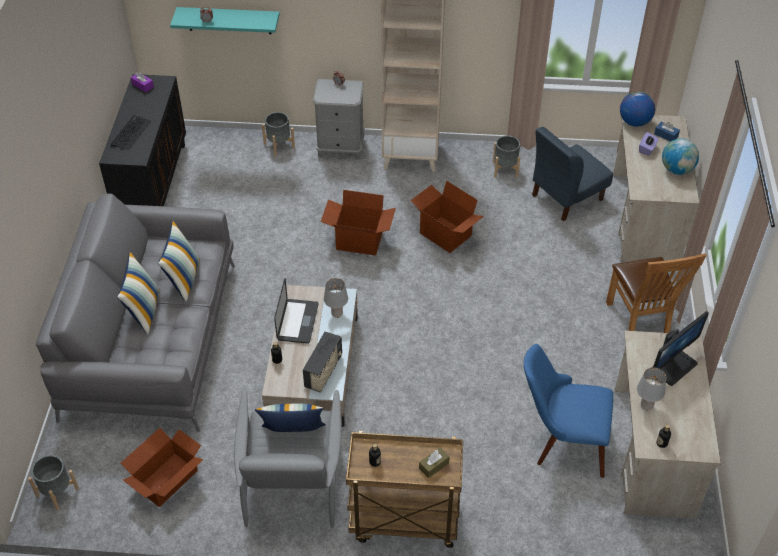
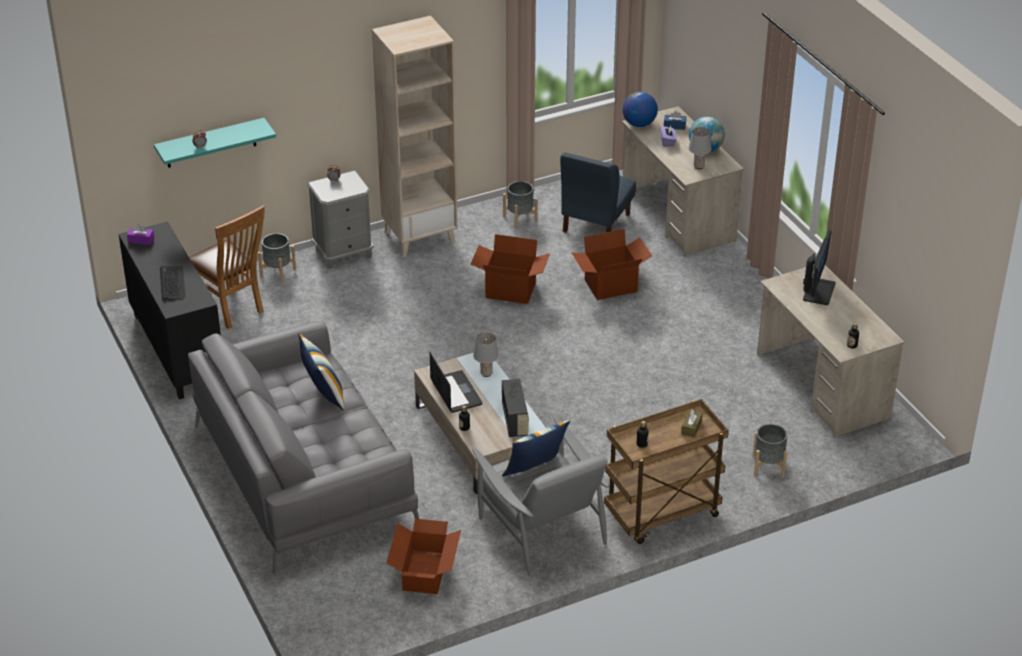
camera: 30 degrees left, 10 degrees down
grey planter [28,455,79,510] -> grey planter moved to [752,424,788,477]
pillow [117,251,159,335] -> none
cardboard box [321,190,396,256] -> cardboard box moved to [571,229,652,300]
blue chair [524,344,613,478] -> none
brown chair [606,253,707,333] -> brown chair moved to [189,206,265,329]
grey table lamp [637,367,666,410] -> grey table lamp moved to [688,127,712,169]

